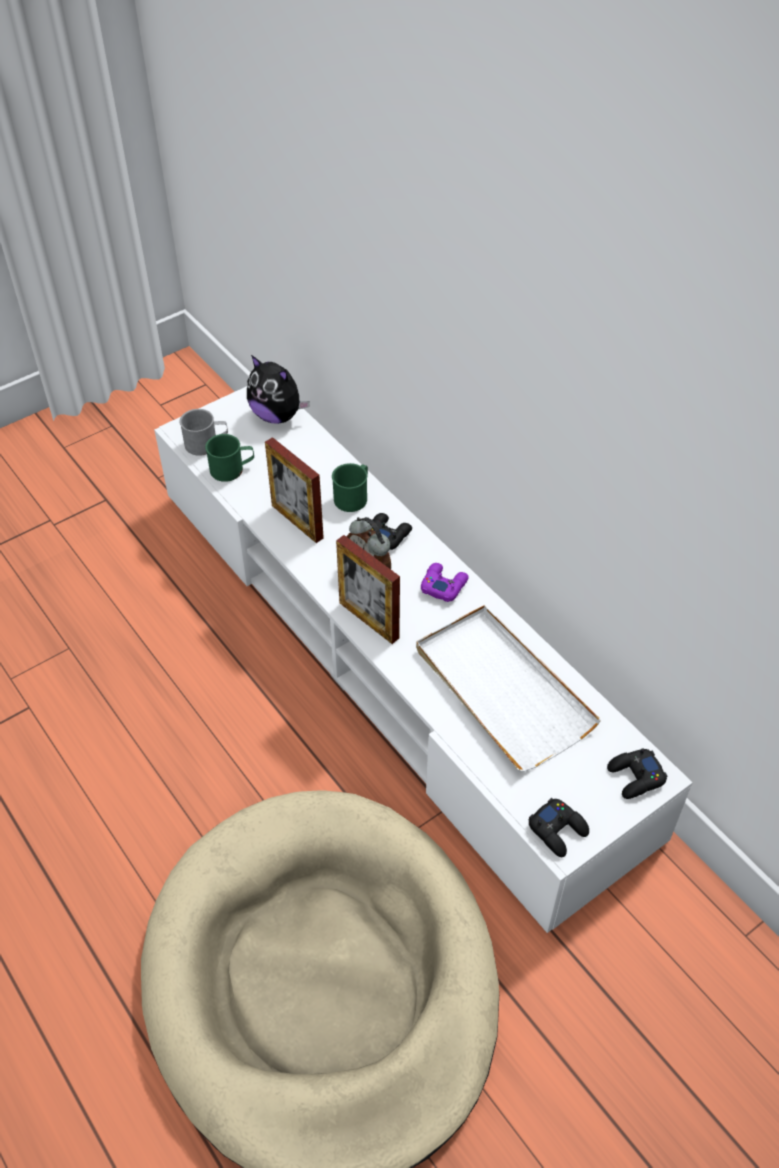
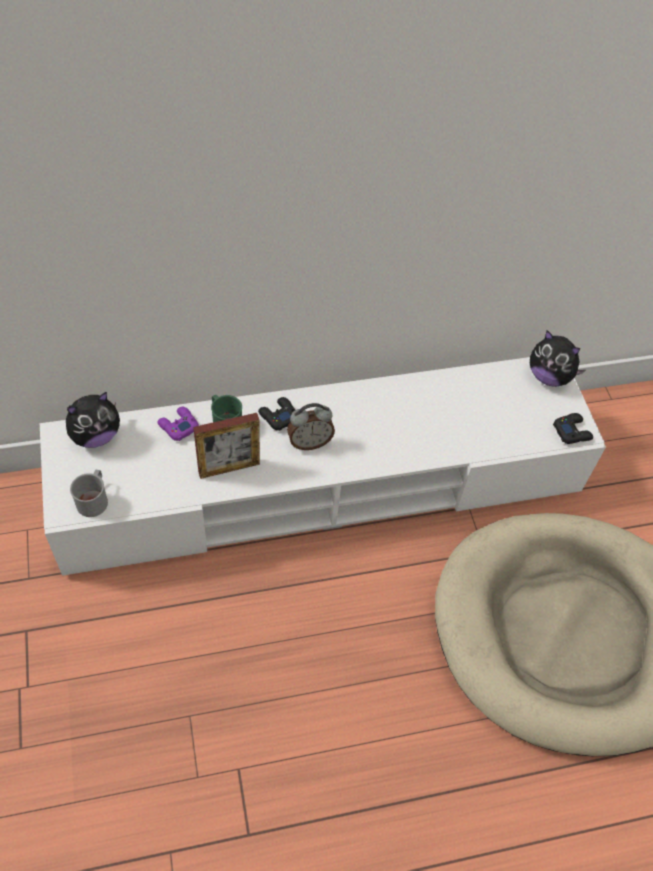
camera: 70 degrees left, 5 degrees up
green mug [205,434,254,482] -> none
picture frame [336,535,400,644] -> none
white tray [416,605,601,772] -> none
purple game controller [421,563,469,602] -> purple game controller moved to [157,407,199,441]
black game controller [607,748,668,799] -> plush toy [530,330,585,387]

